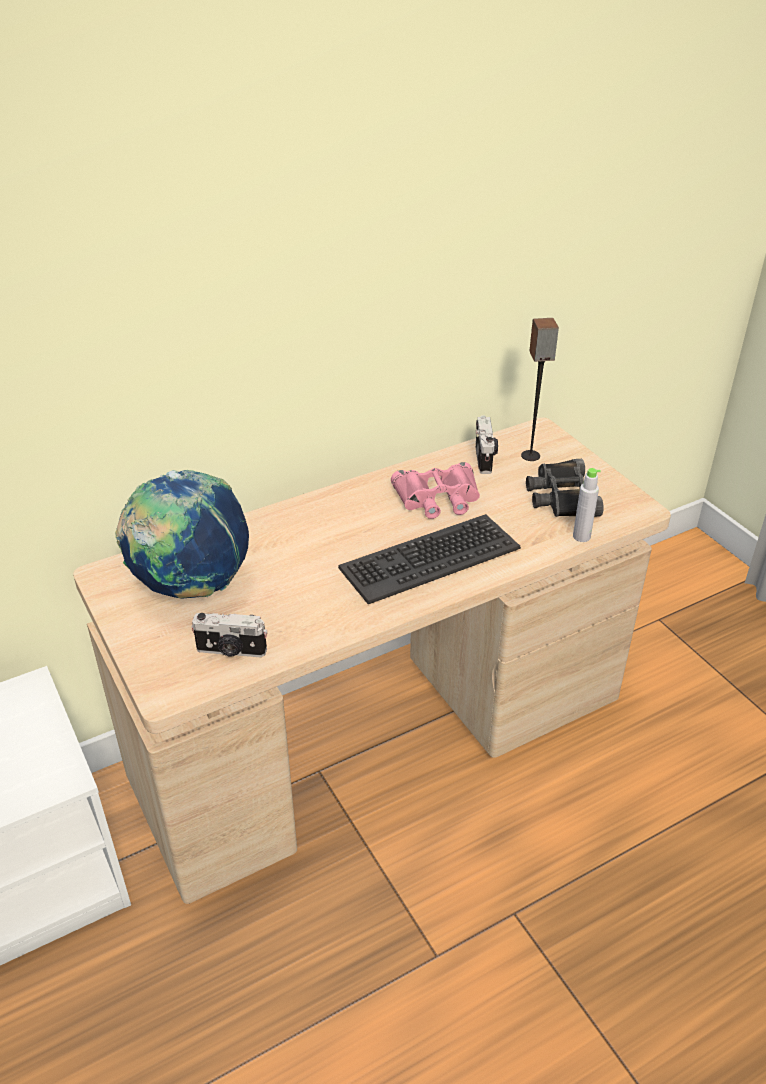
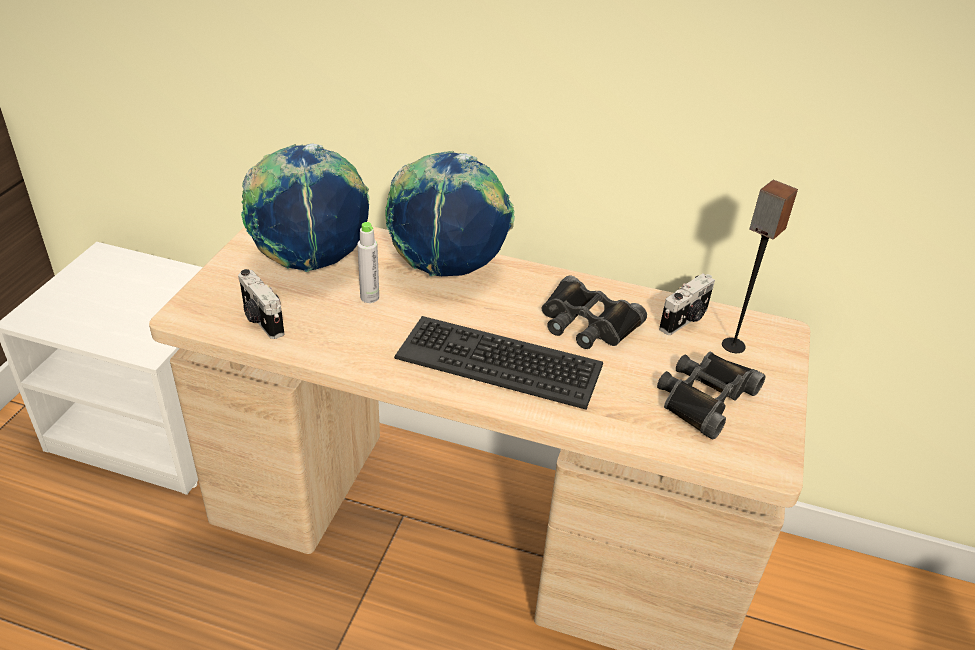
camera: 45 degrees right, 0 degrees up
pink binoculars [391,462,480,519] -> black binoculars [542,276,647,349]
grey bottle [573,468,601,542] -> grey bottle moved to [357,222,379,303]
none -> globe [386,151,515,277]

